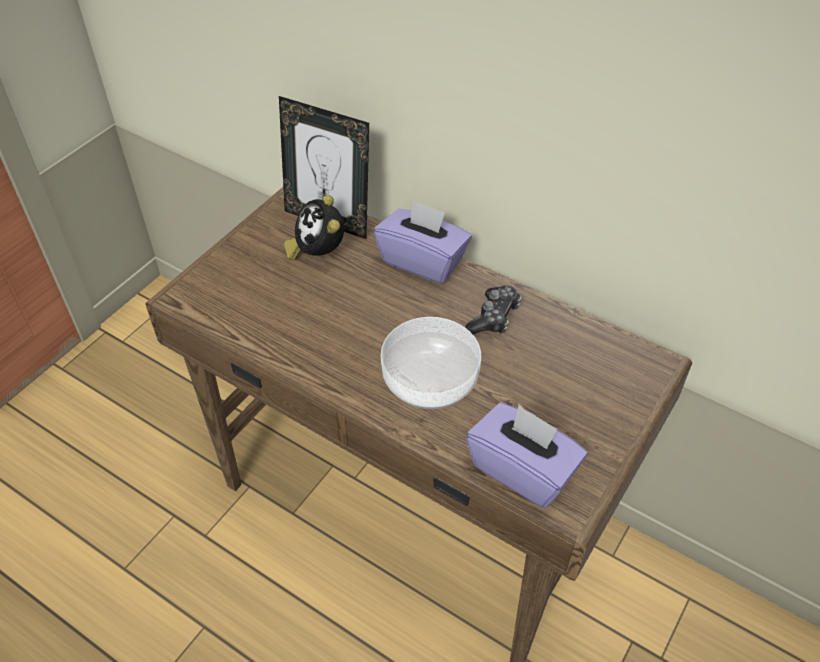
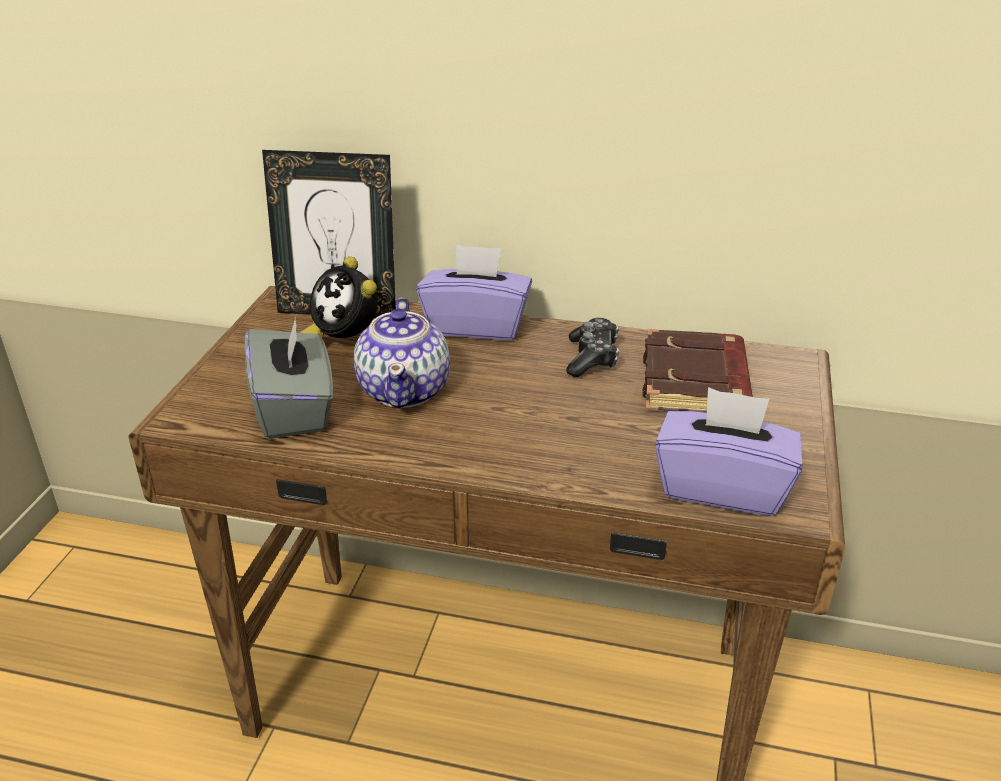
camera: 20 degrees left, 15 degrees down
bowl [381,317,481,409] -> none
none -> grey tissue box [244,314,333,439]
none -> teapot [354,298,450,408]
none -> brown book [642,329,753,413]

